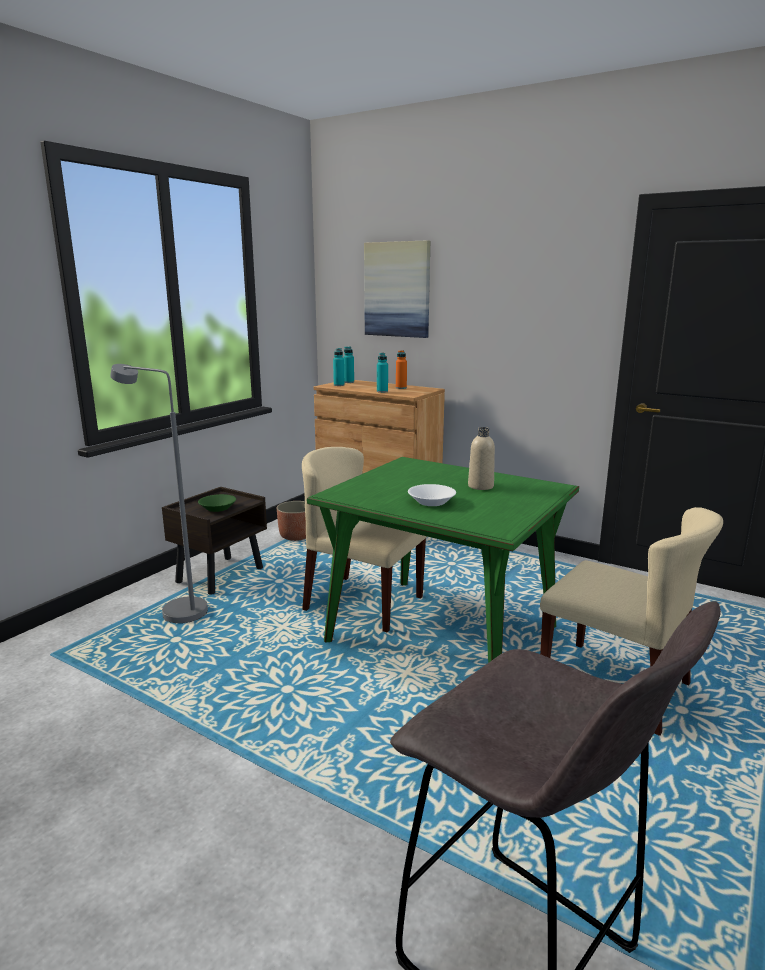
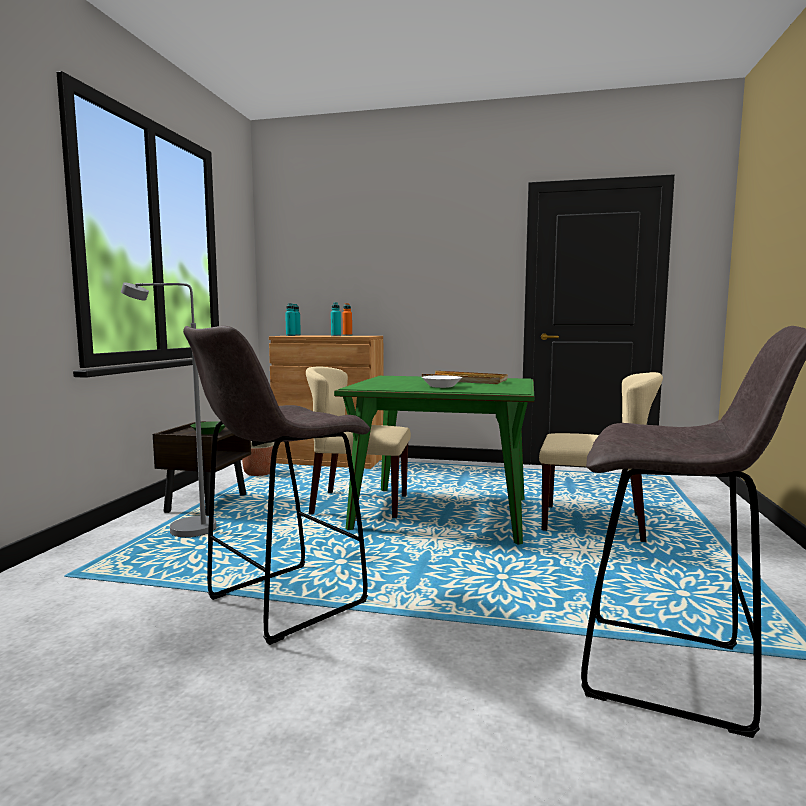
camera: 20 degrees left, 10 degrees down
picture [364,240,430,338] -> none
beige bottle [468,427,495,490] -> beige tray [422,371,508,384]
none -> grey stool [183,326,371,645]

